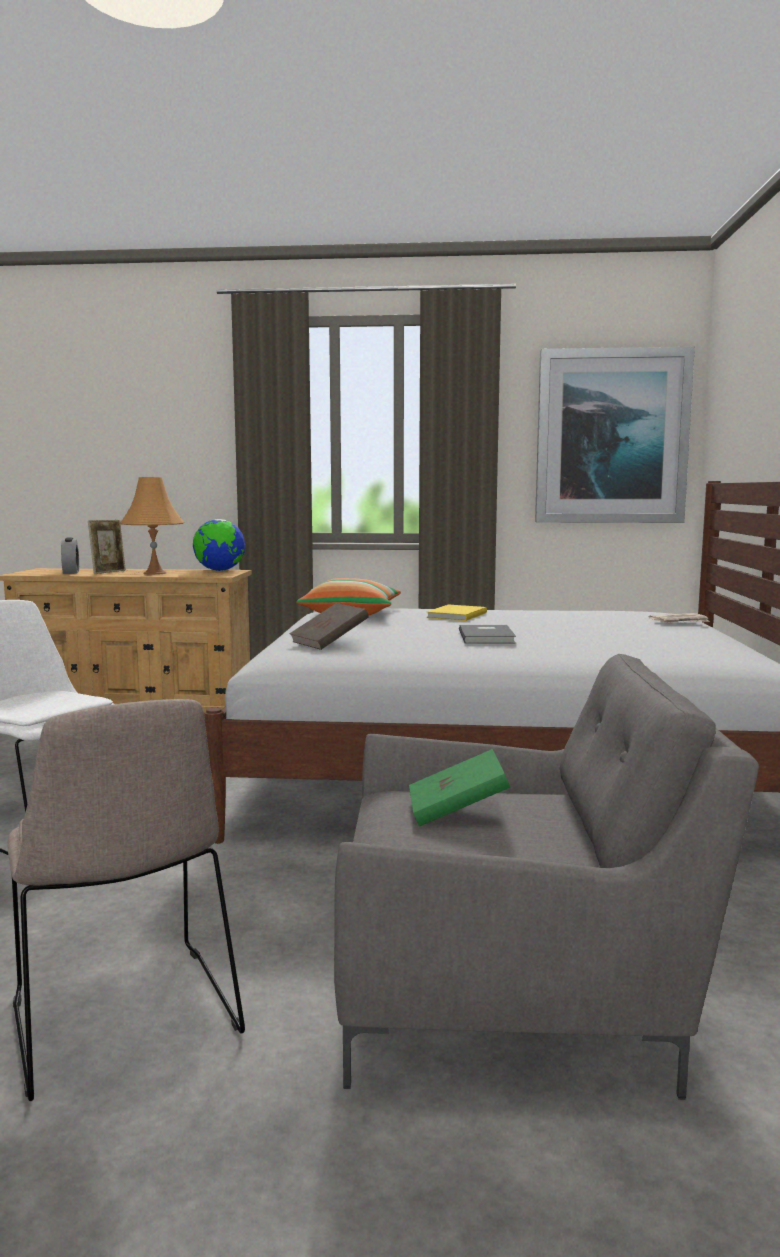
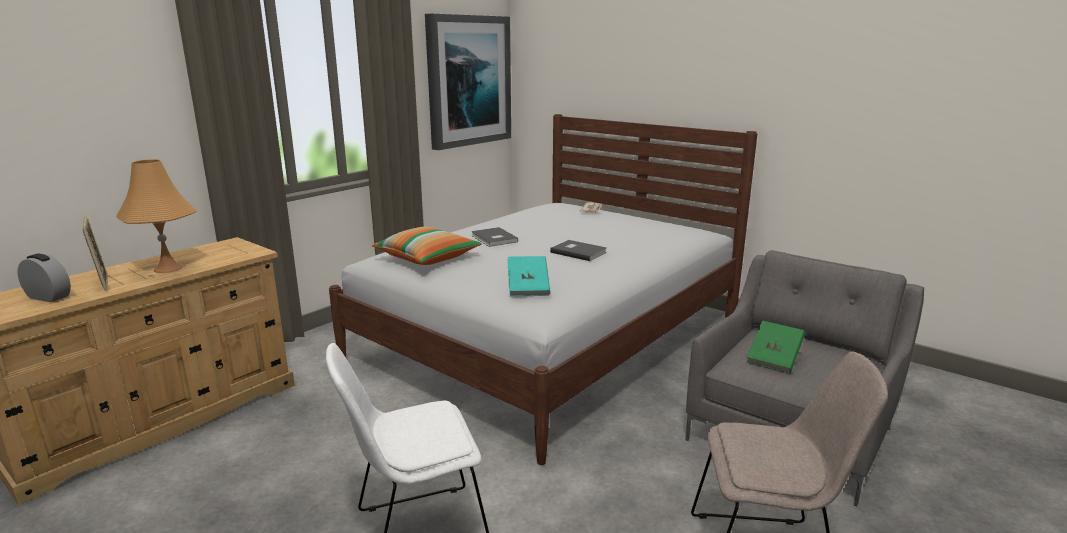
camera: 55 degrees left, 10 degrees up
globe [193,519,245,571] -> none
brown book [289,603,369,650] -> turquoise book [508,256,550,297]
yellow book [426,604,487,621] -> grey book [471,227,518,247]

